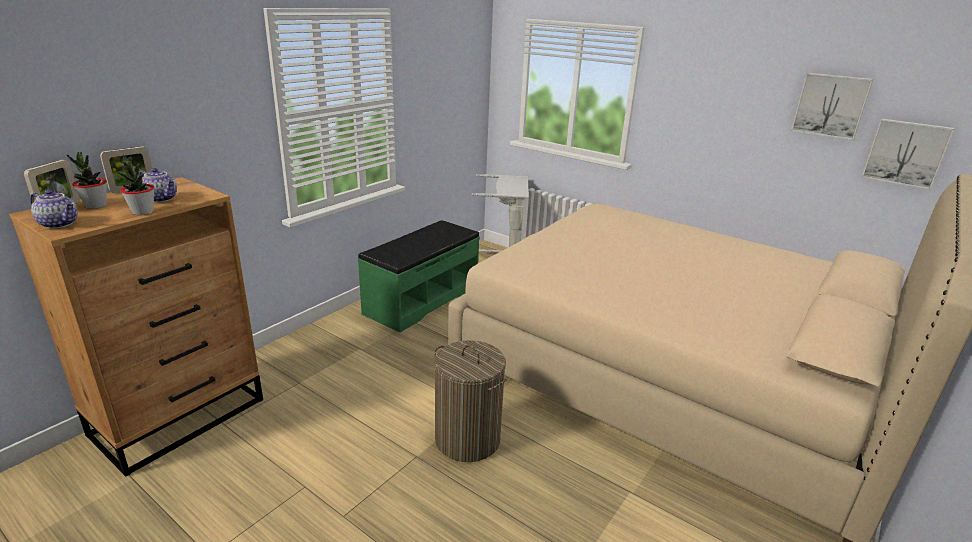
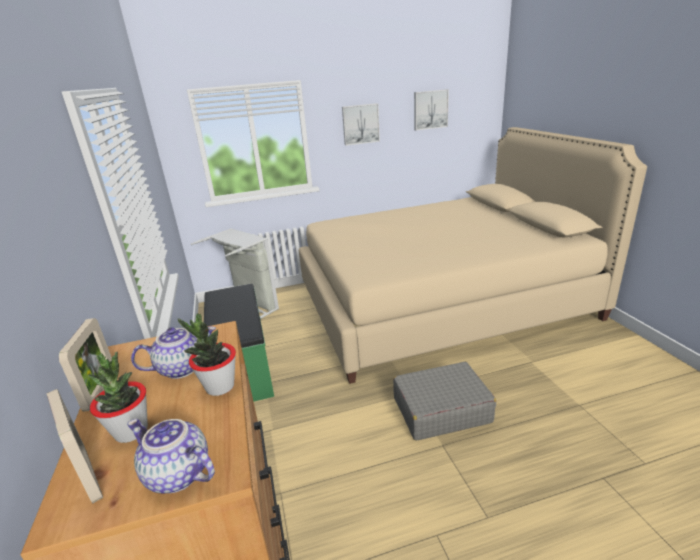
camera: 50 degrees left, 0 degrees up
teapot [30,190,78,229] -> teapot turned 120 degrees counterclockwise [127,419,215,493]
laundry basket [434,340,507,462] -> grey suitcase [393,362,496,441]
picture [861,118,954,190] -> picture moved to [342,103,380,146]

